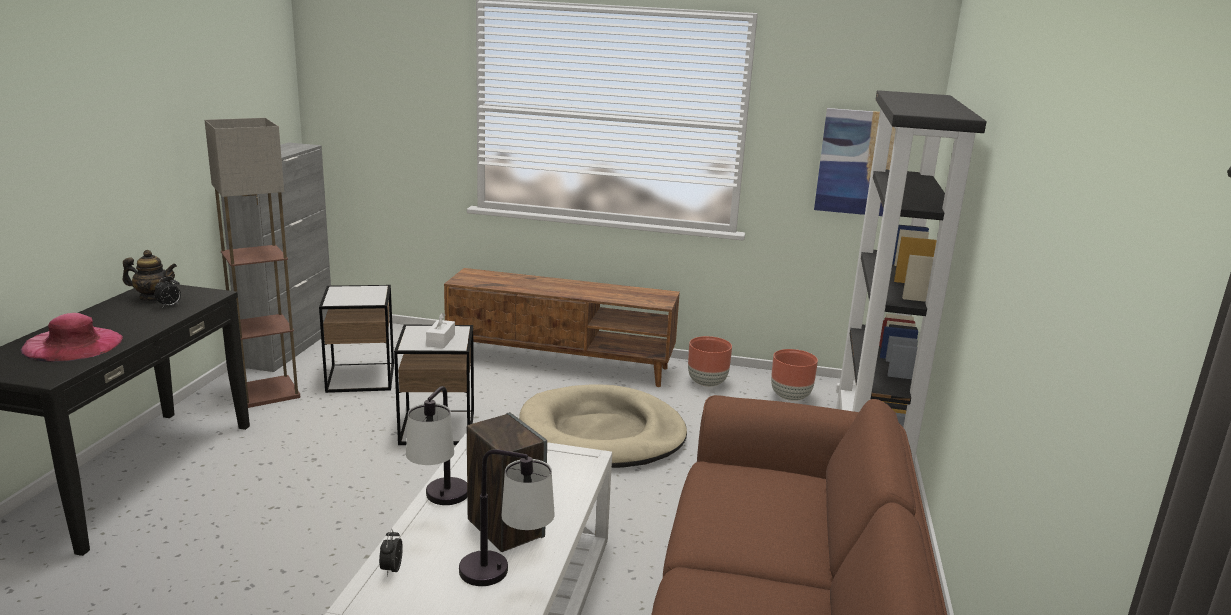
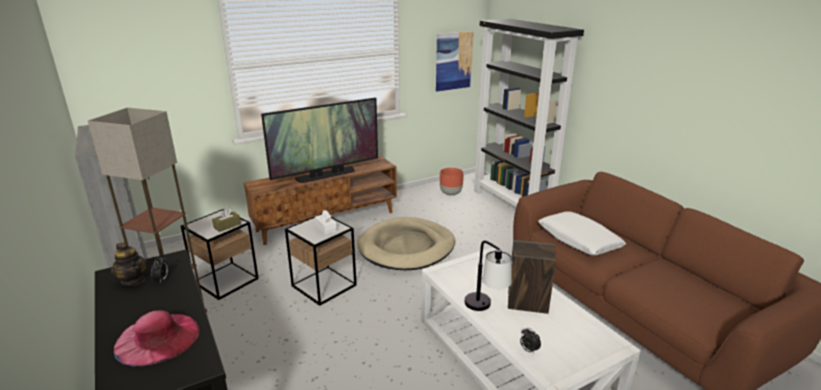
camera: 40 degrees left, 5 degrees up
teapot [122,250,177,301] -> teapot turned 90 degrees clockwise [111,243,147,286]
table lamp [459,449,555,586] -> none
brown planter [688,336,732,387] -> none
none -> brown tissue box [212,209,241,232]
none -> television [261,97,378,183]
none -> white pillow [538,211,626,256]

